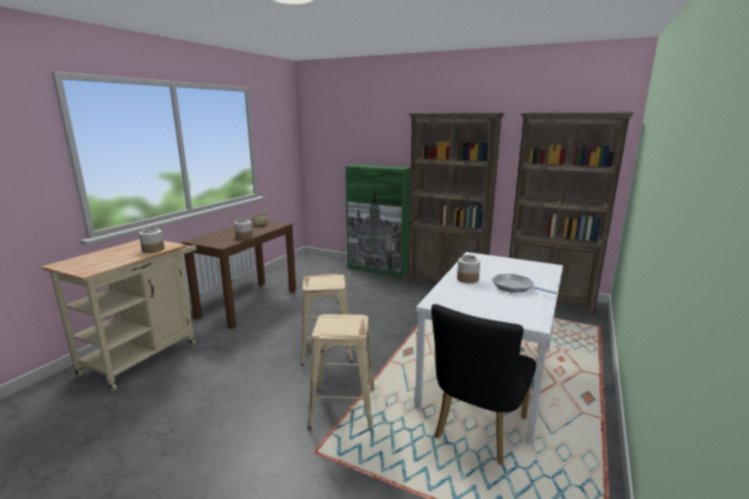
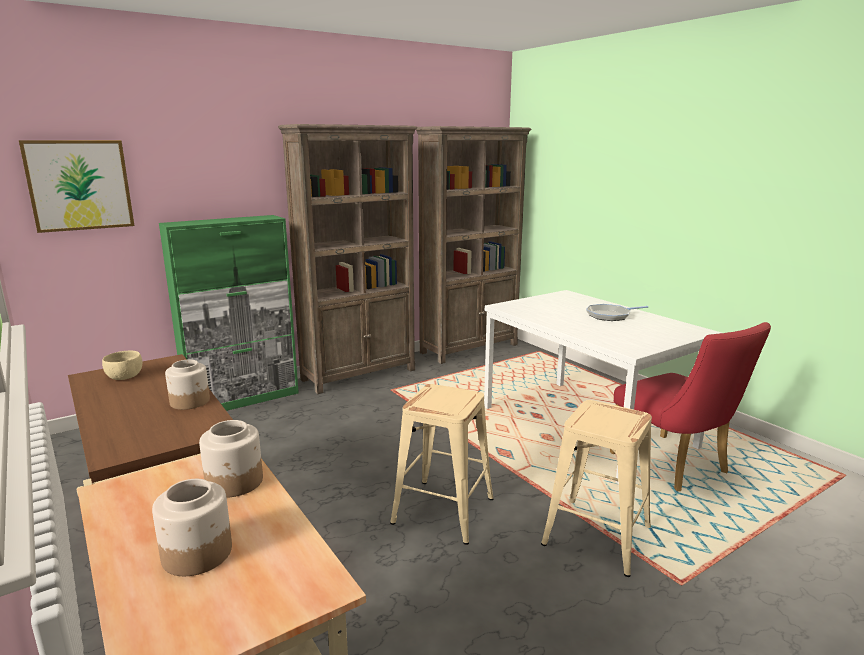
camera: 60 degrees left, 0 degrees up
black chair [431,304,536,465] -> red chair [610,322,771,491]
jar [457,255,480,283] -> jar moved to [152,479,232,576]
none -> picture [19,140,135,233]

